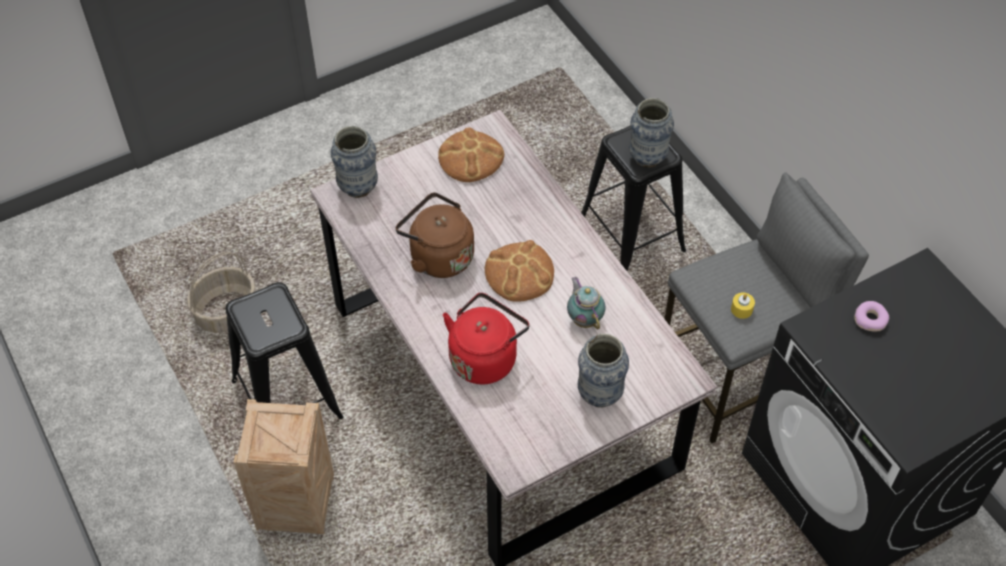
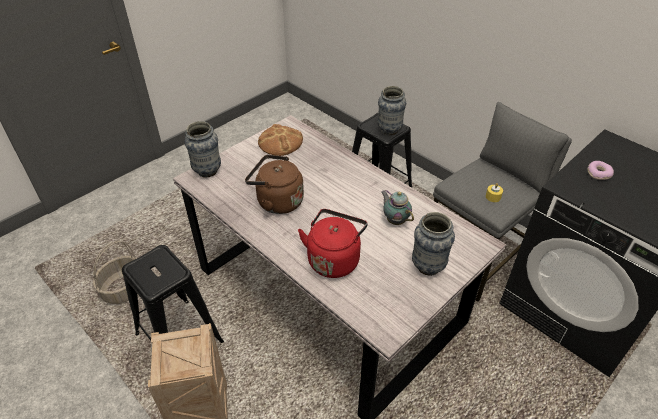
camera: 15 degrees left, 10 degrees down
bread [485,240,554,302] -> none

